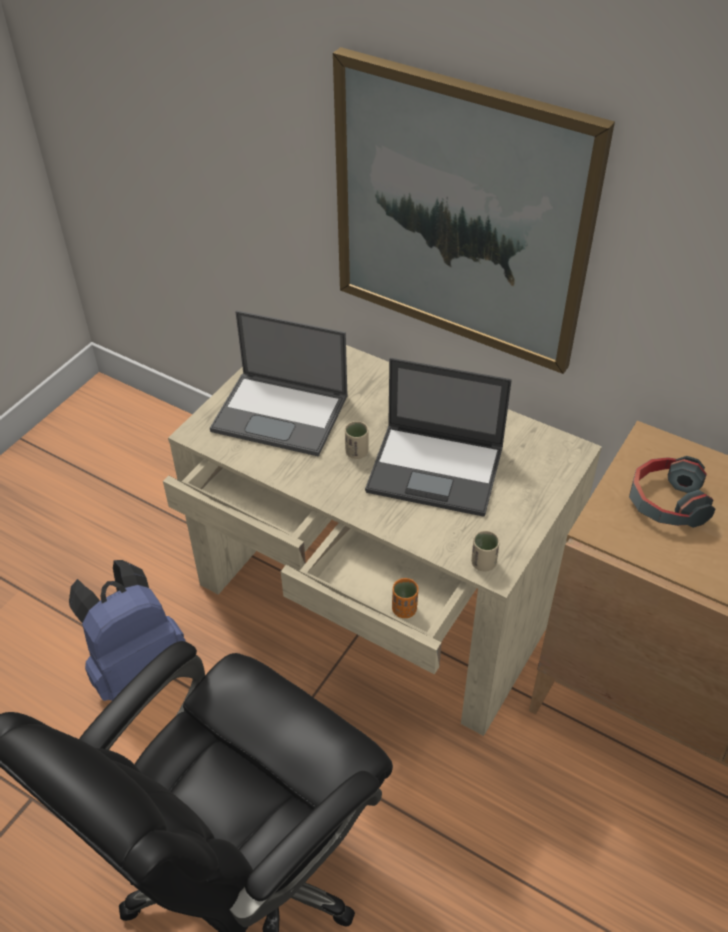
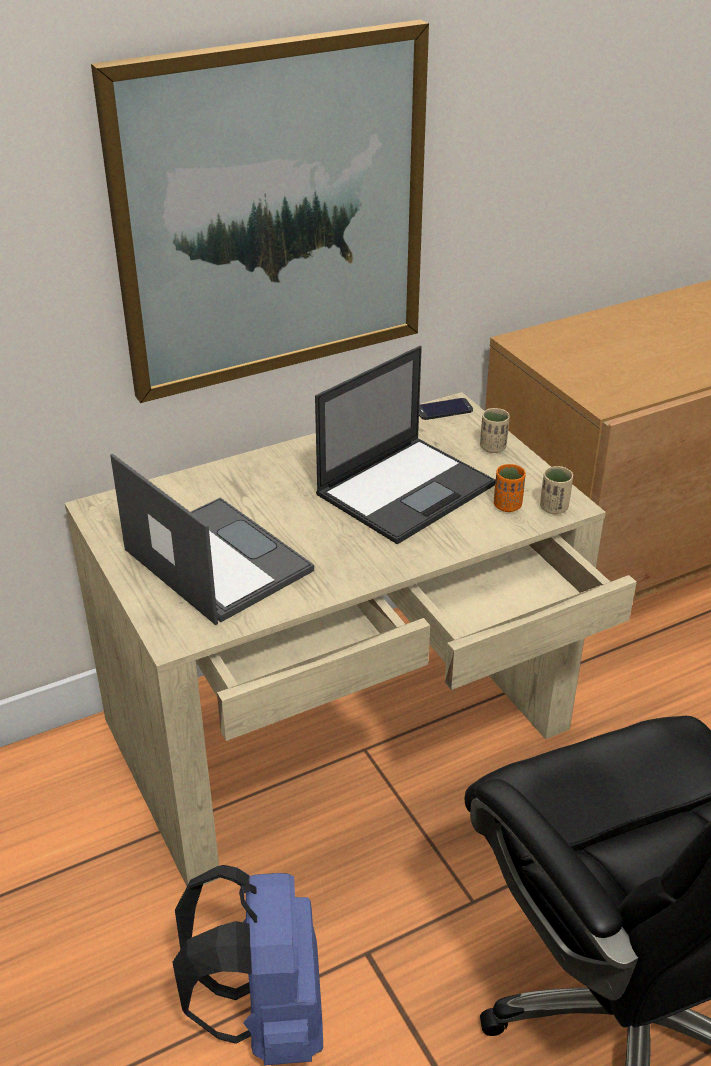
camera: 60 degrees left, 10 degrees down
laptop [210,311,347,457] -> laptop turned 90 degrees counterclockwise [110,454,314,625]
beige cup [345,421,369,459] -> beige cup moved to [480,408,510,453]
orange cup [392,578,418,618] -> orange cup moved to [494,464,526,512]
headphones [629,456,715,528] -> none
none -> phone [419,398,473,420]

